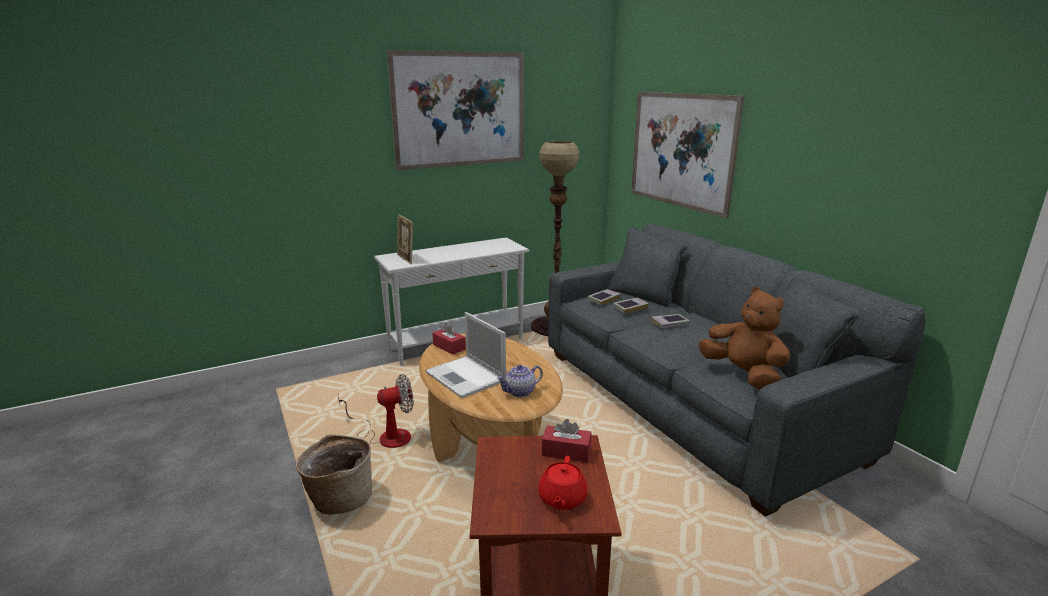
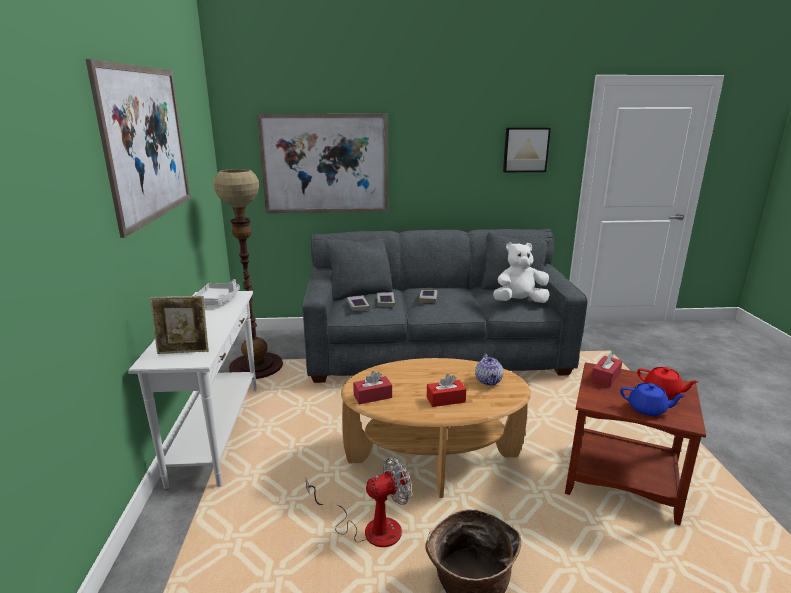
camera: 65 degrees left, 0 degrees up
fan [338,374,414,448] -> fan turned 60 degrees clockwise [306,457,411,547]
laptop [425,312,506,398] -> red tissue box [427,374,466,407]
brown plush toy [699,287,790,389] -> white plush toy [493,242,550,303]
none -> grey tray [194,279,240,305]
none -> picture [503,127,551,172]
none -> blue teapot [620,383,686,416]

